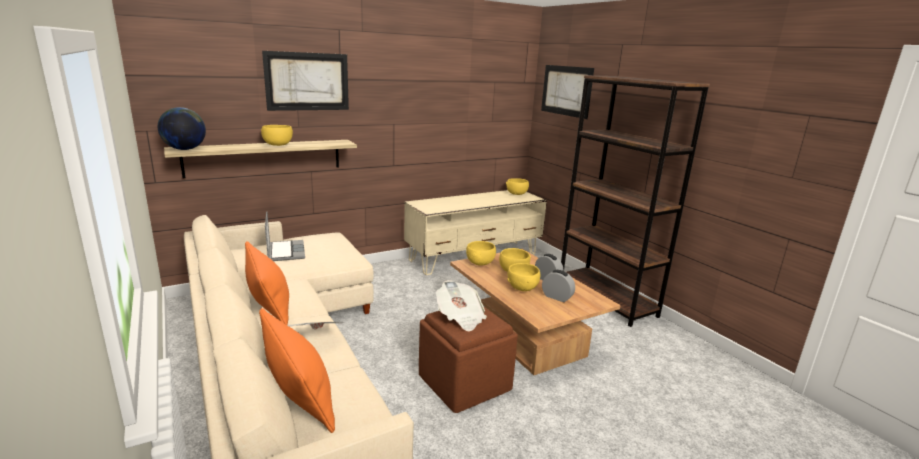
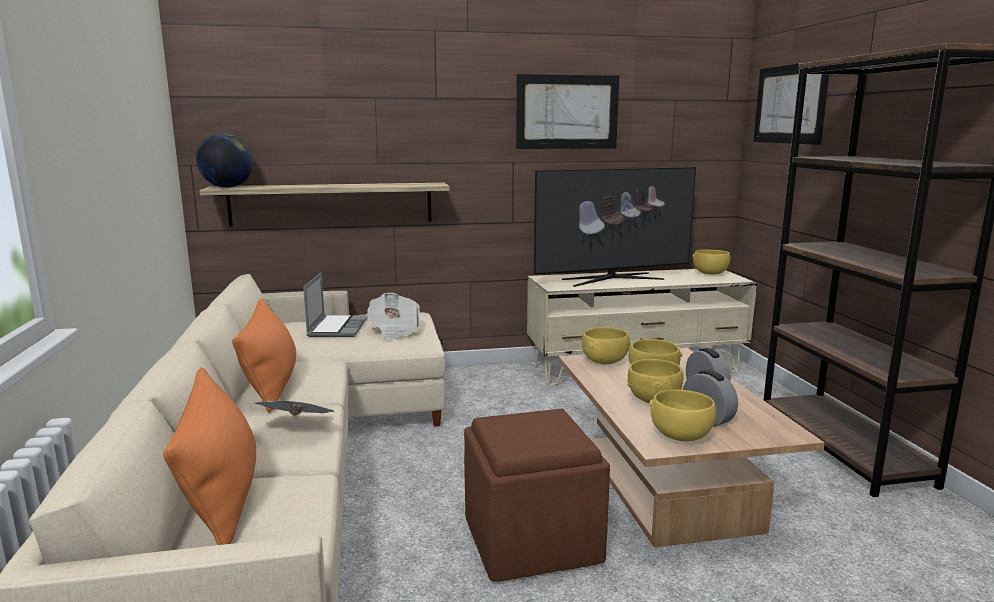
camera: 20 degrees right, 5 degrees down
yellow bowl [261,125,293,146] -> yellow bowl moved to [649,389,717,441]
picture [262,51,349,111] -> picture moved to [516,74,619,149]
newspaper [436,280,487,332] -> newspaper moved to [366,293,420,340]
none -> television [534,167,696,287]

